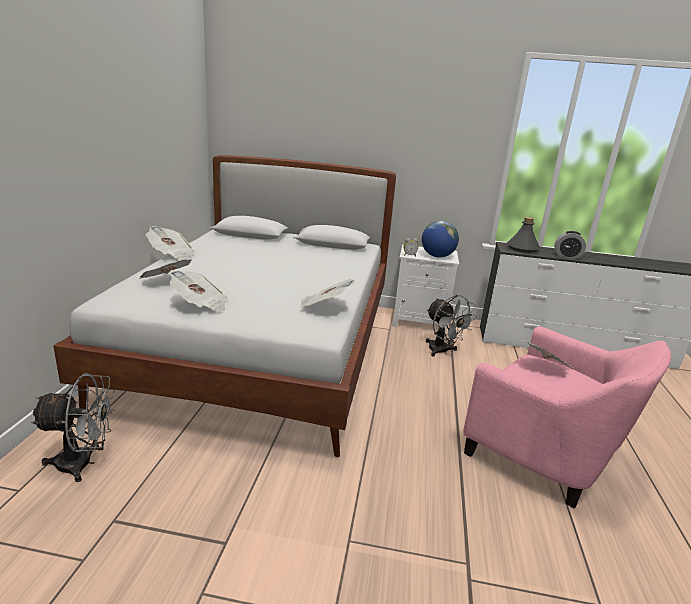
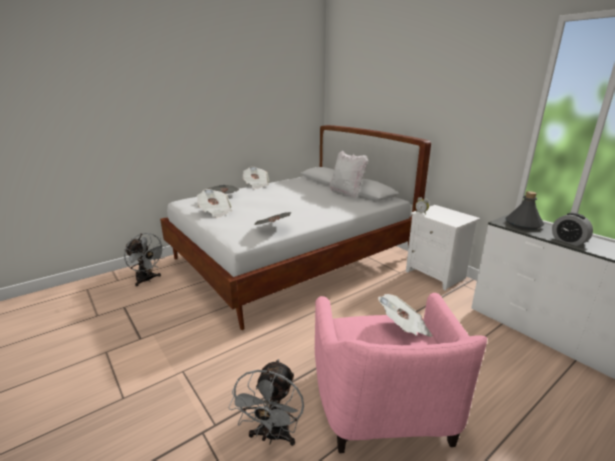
camera: 45 degrees right, 0 degrees up
globe [422,221,459,258] -> none
grey fan [426,295,477,357] -> grey fan moved to [228,359,304,446]
none -> white pillow [329,150,369,198]

